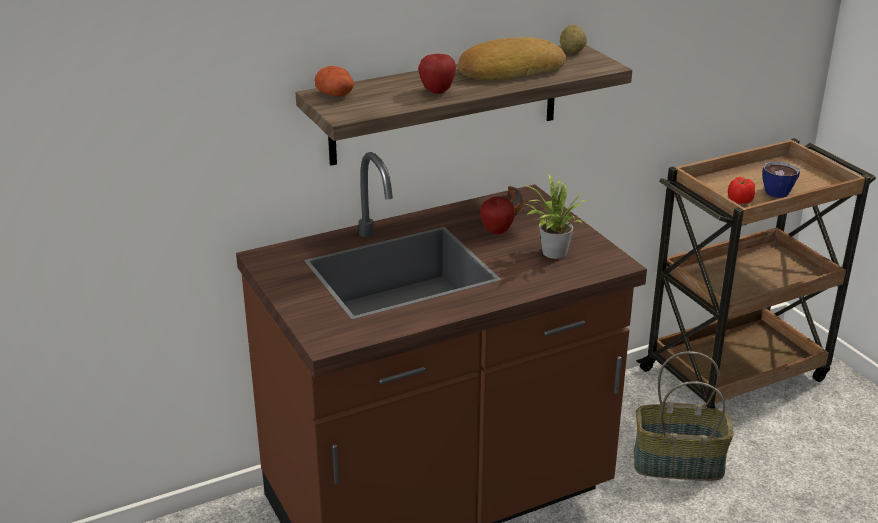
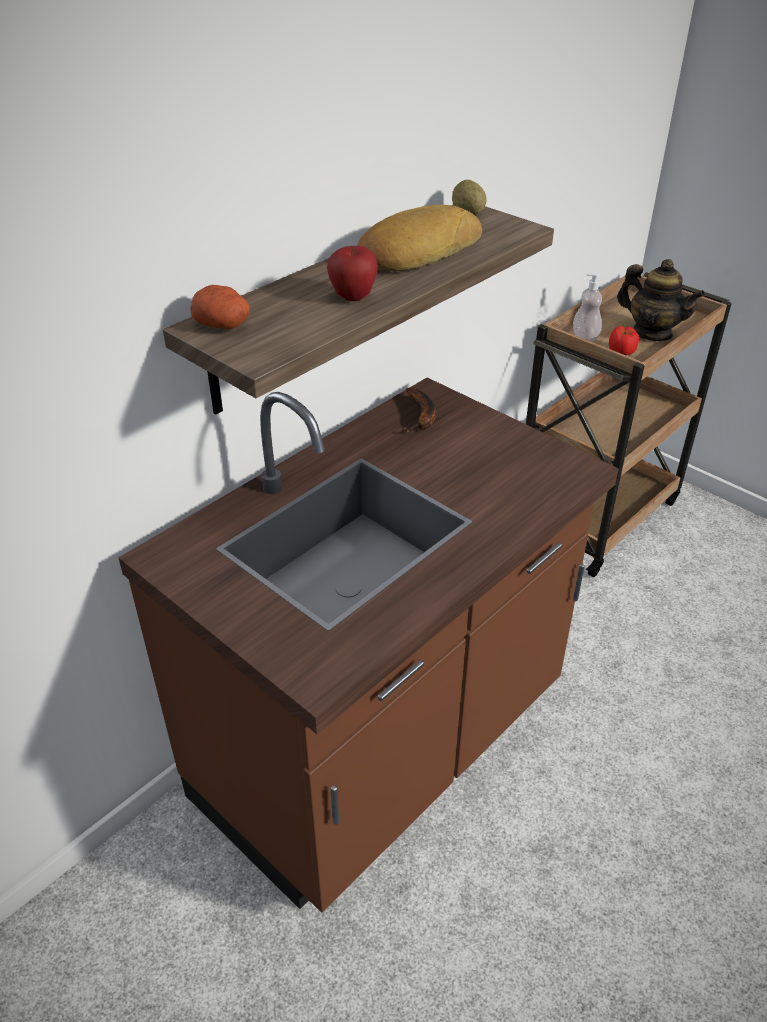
camera: 20 degrees left, 10 degrees up
apple [480,196,515,234] -> none
potted plant [524,174,587,259] -> none
basket [633,351,734,481] -> none
cup [763,162,800,198] -> teapot [617,259,705,341]
none -> soap dispenser [573,271,602,342]

